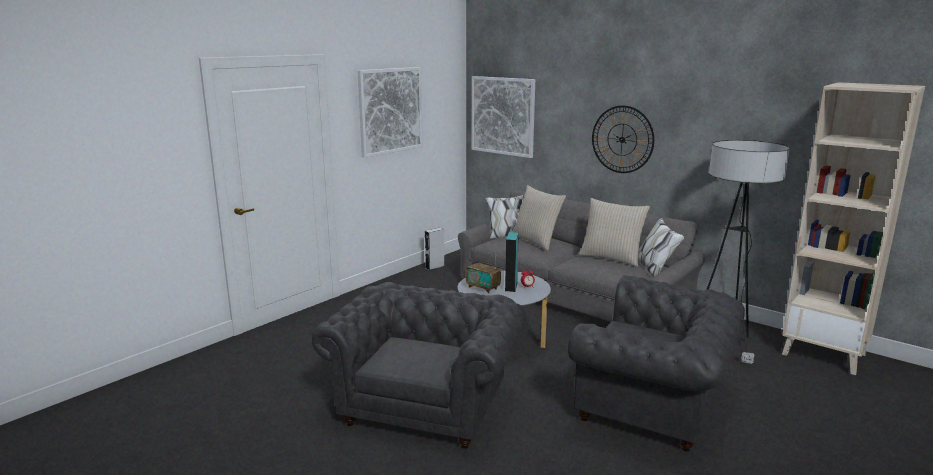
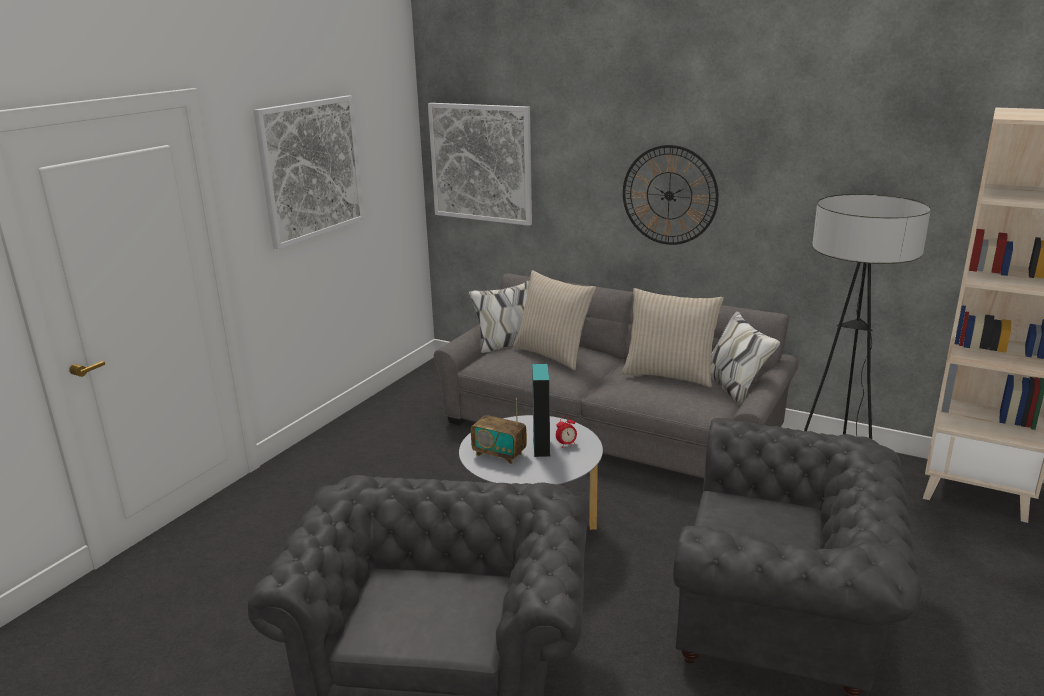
camera: 10 degrees left, 5 degrees up
grey speaker [425,228,444,270] -> none

